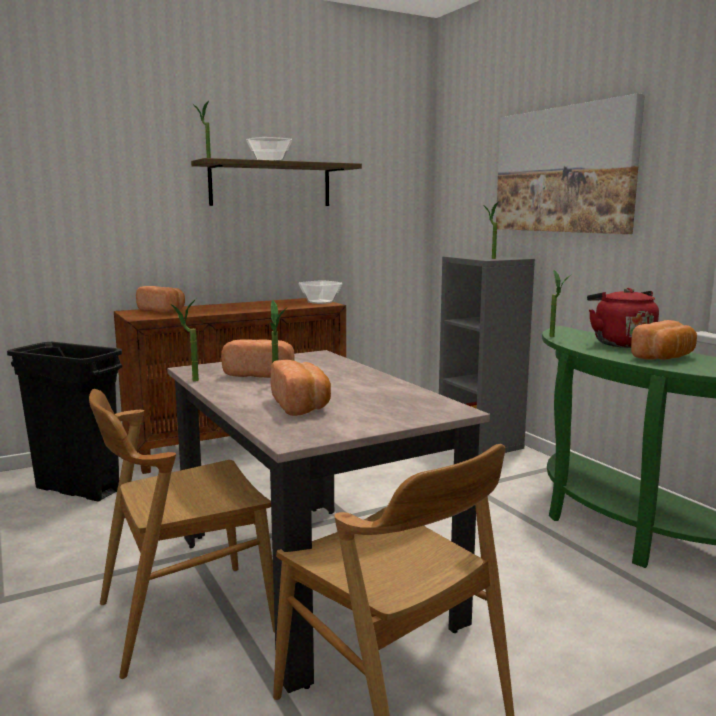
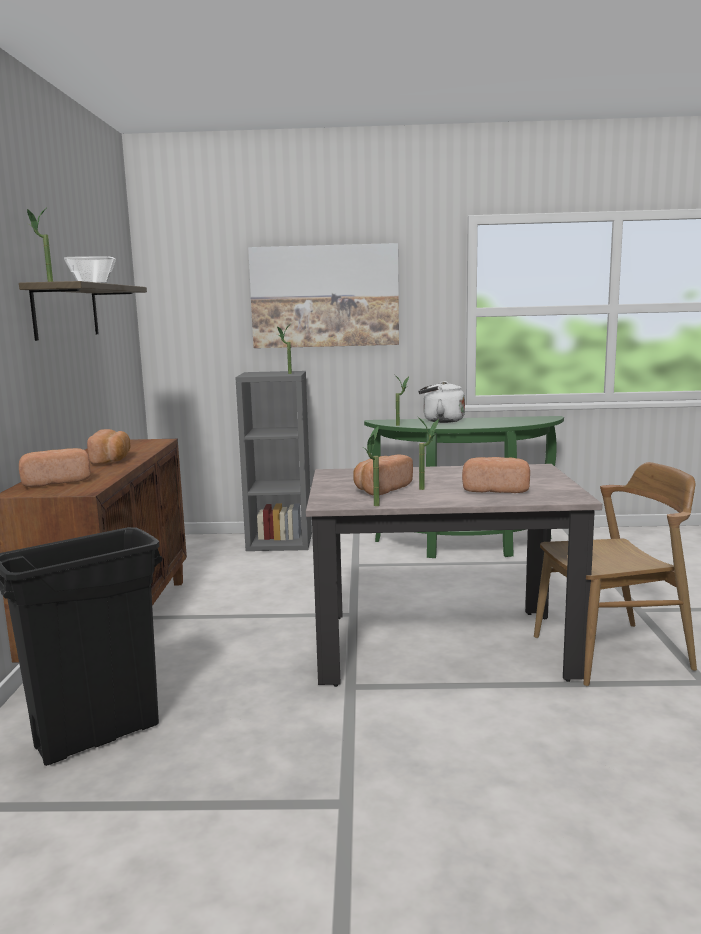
camera: 60 degrees left, 0 degrees up
brown chair [89,389,275,679] -> none
bowl [299,280,342,304] -> none
red kettle [587,288,659,348] -> white kettle [418,381,465,423]
bread [631,320,697,360] -> bread moved to [87,429,130,465]

